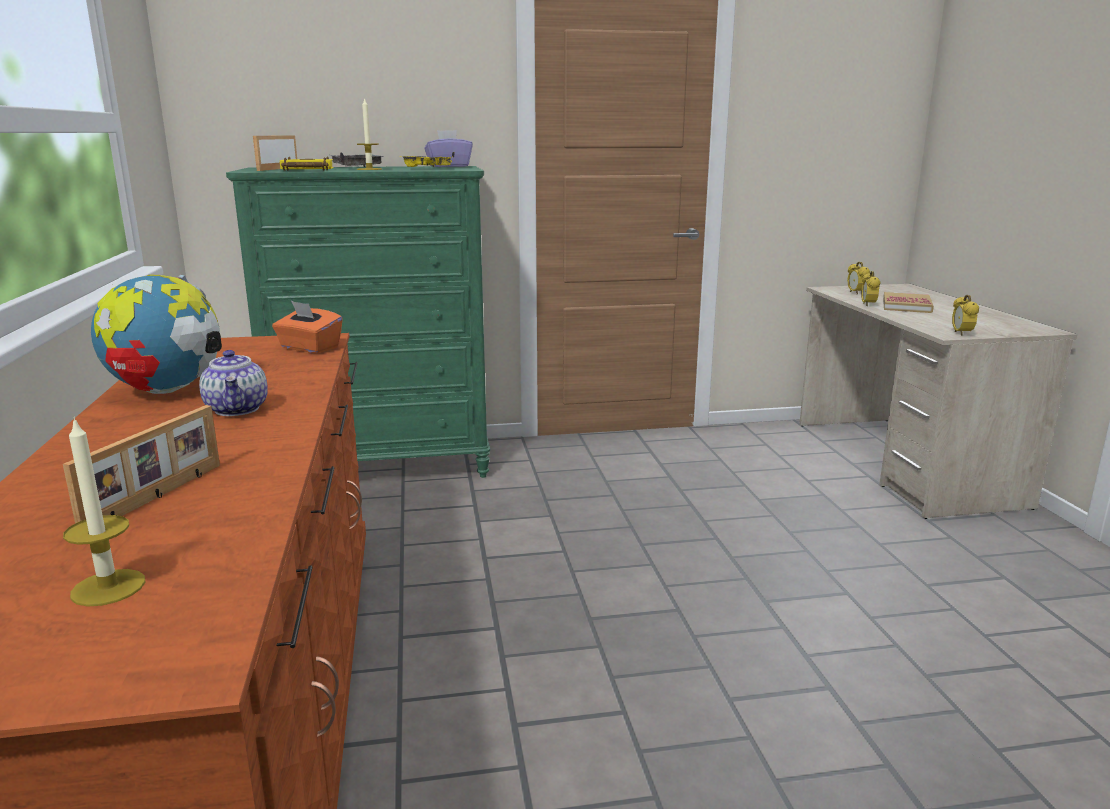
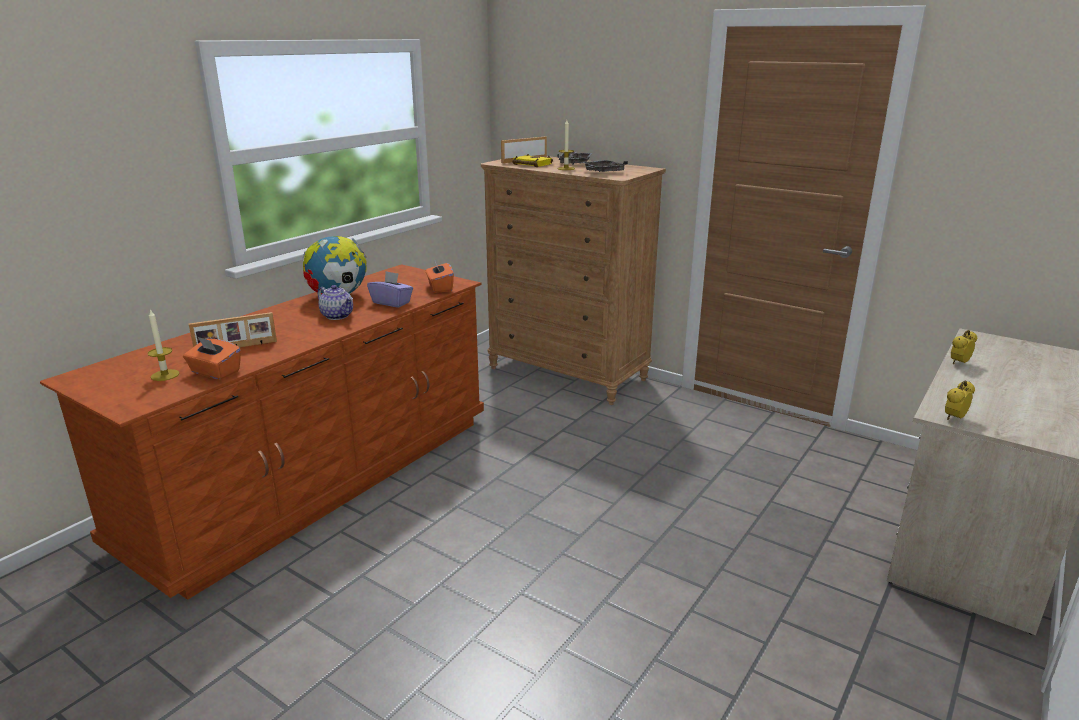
camera: 45 degrees right, 5 degrees up
teapot [199,350,268,416] -> teapot turned 75 degrees counterclockwise [318,285,353,320]
green dresser [226,166,490,478] -> brown dresser [481,156,666,405]
yellow tray [402,152,455,167] -> grey tray [582,160,628,172]
purple tissue box [425,130,473,167] -> purple tissue box moved to [367,271,413,308]
alarm clock [847,262,870,295] -> none
book [883,292,934,313] -> none
none -> orange tissue box [183,336,241,380]

